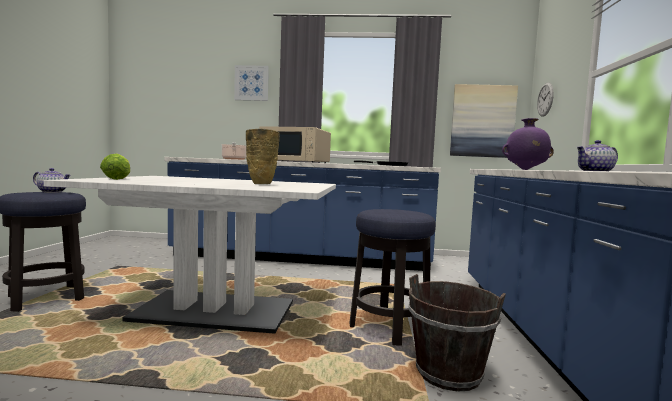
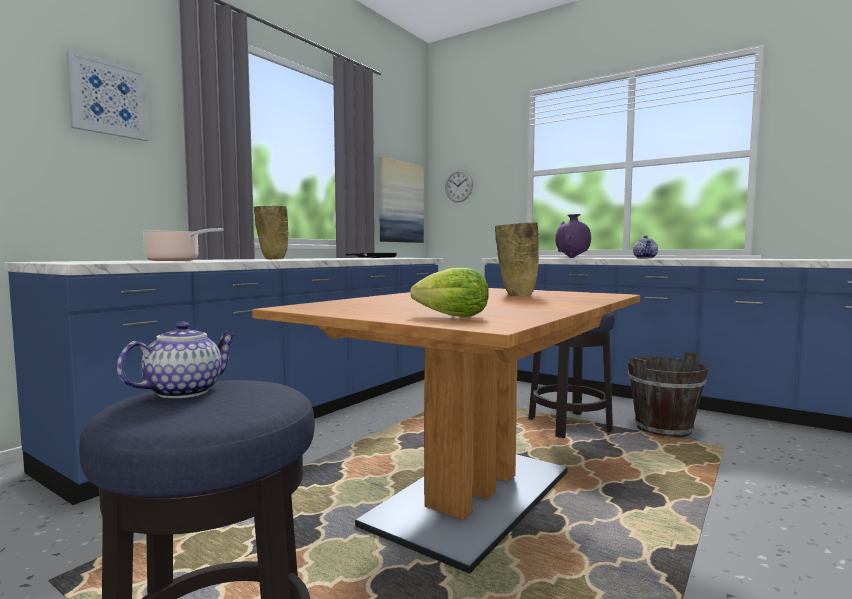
camera: 60 degrees left, 0 degrees up
white dining table [44,176,336,334] -> brown dining table [252,288,641,574]
beige microwave [259,126,331,163] -> beige vase [253,206,289,259]

